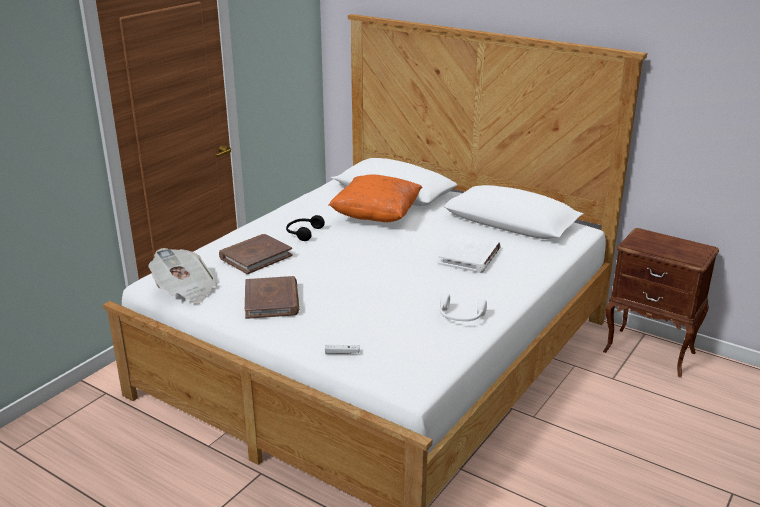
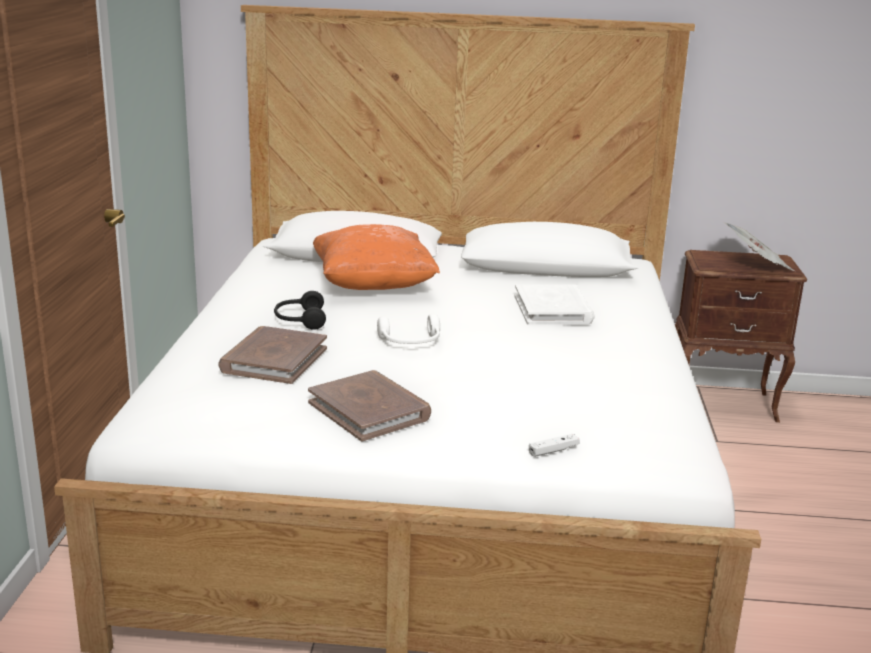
camera: 30 degrees left, 5 degrees down
newspaper [149,248,217,304] -> newspaper moved to [724,222,794,271]
white headphones [440,293,487,321] -> white headphones moved to [377,314,440,344]

